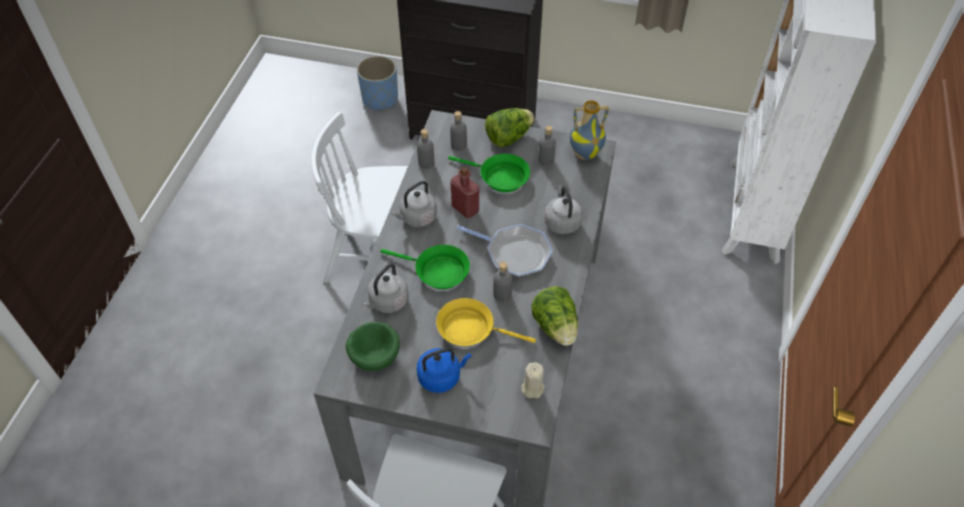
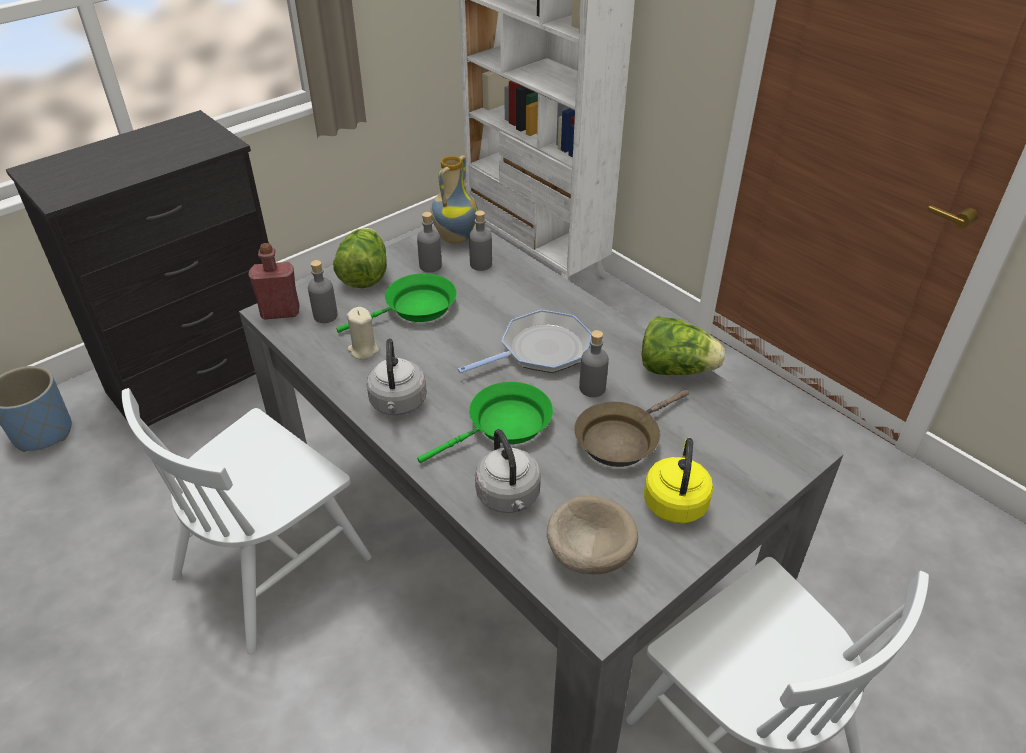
camera: 55 degrees left, 10 degrees down
green bowl [346,322,400,371] -> beige bowl [547,495,638,574]
grey bottle [417,129,435,169] -> grey bottle moved to [469,210,492,271]
blue kettle [417,348,472,393] -> yellow kettle [644,438,713,524]
yellow frying pan [436,298,536,346] -> brown frying pan [574,389,689,467]
red bottle [450,167,479,218] -> red bottle moved to [248,243,299,319]
beige candle [521,363,544,398] -> beige candle moved to [347,307,379,360]
grey kettle [544,185,583,234] -> none

